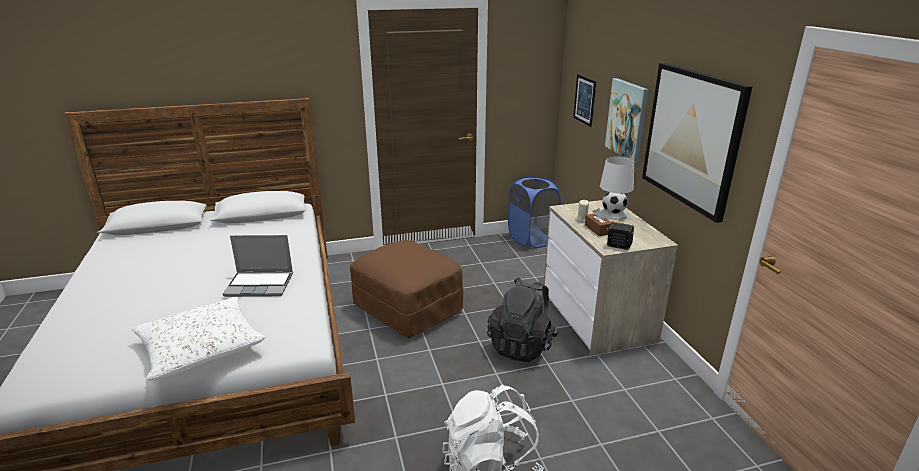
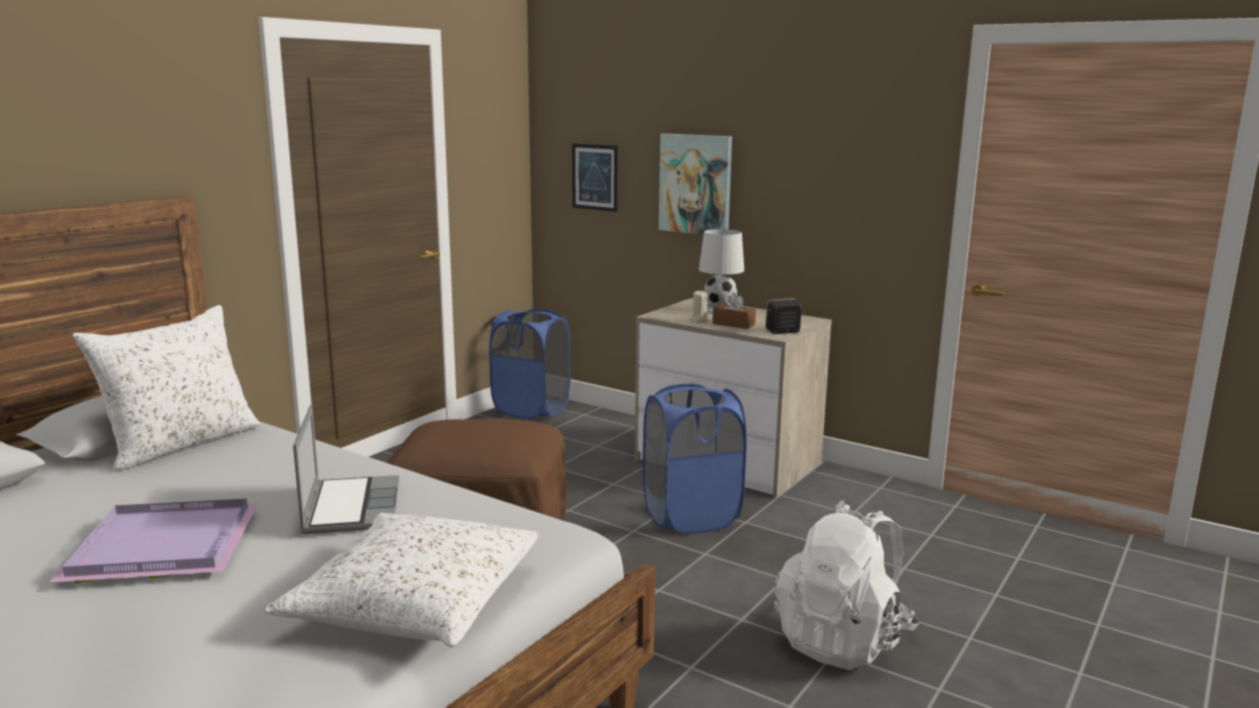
camera: 40 degrees left, 10 degrees down
laptop [223,235,293,297] -> laptop turned 60 degrees counterclockwise [293,405,399,534]
black backpack [487,278,558,362] -> blue laundry basket [643,383,747,534]
picture [642,63,752,223] -> none
none -> purple tray [49,499,259,584]
none -> white pillow [72,305,260,470]

